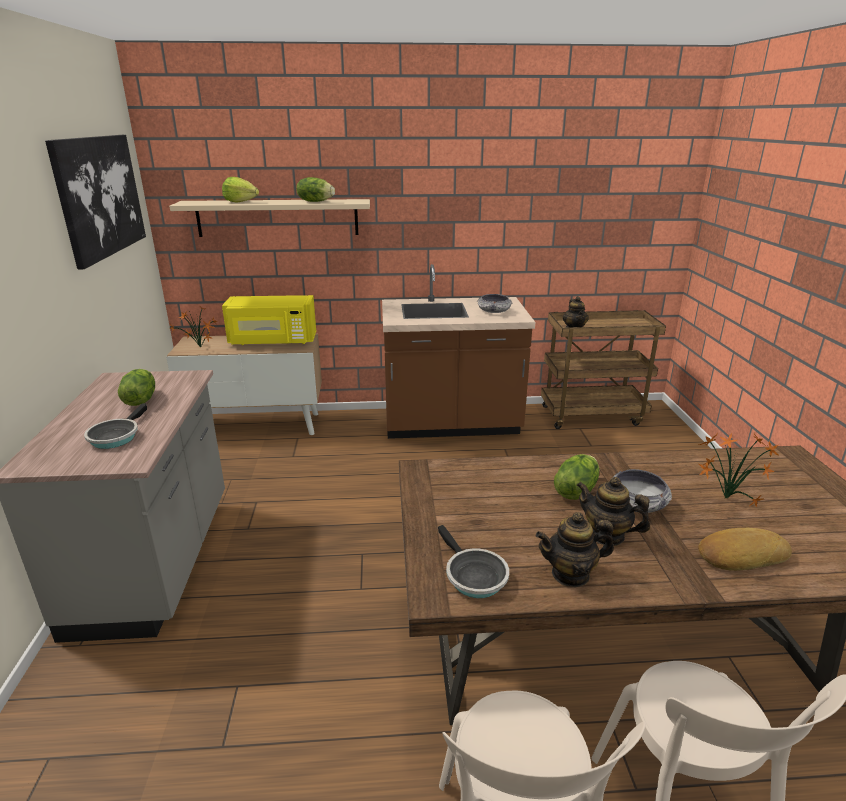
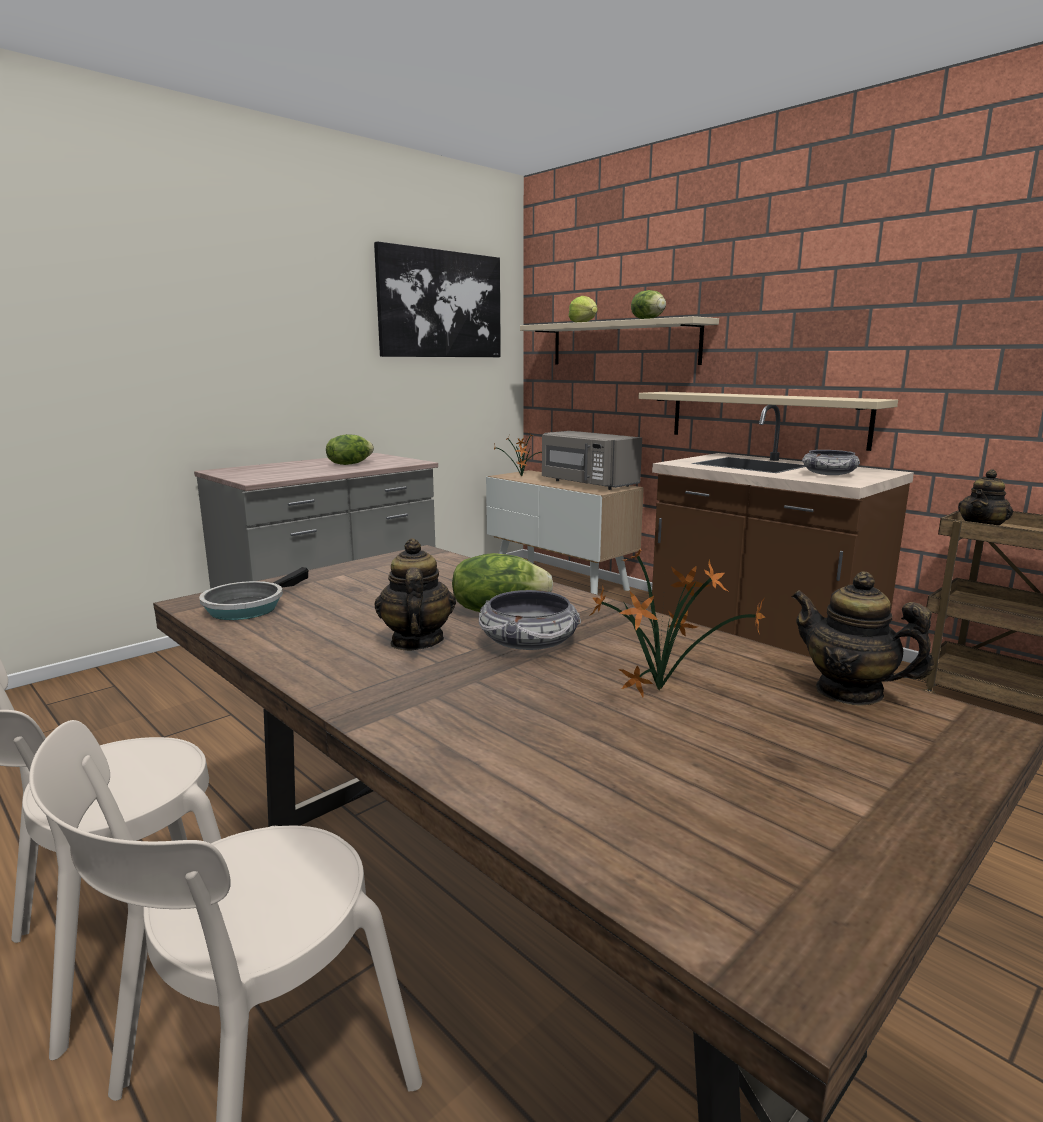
camera: 50 degrees right, 10 degrees down
frying pan [84,403,147,449] -> none
yellow microwave [222,295,316,345] -> grey microwave [542,431,642,490]
teapot [536,512,614,587] -> teapot moved to [792,571,934,705]
bread [698,528,792,571] -> none
none -> beige shelf [638,392,898,451]

